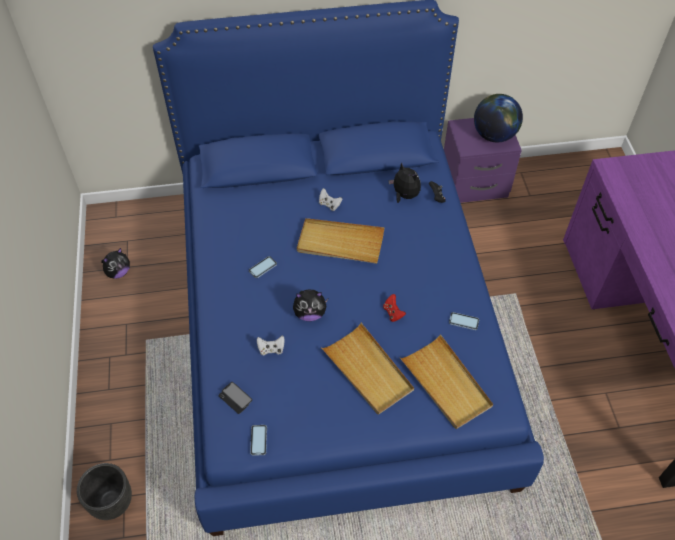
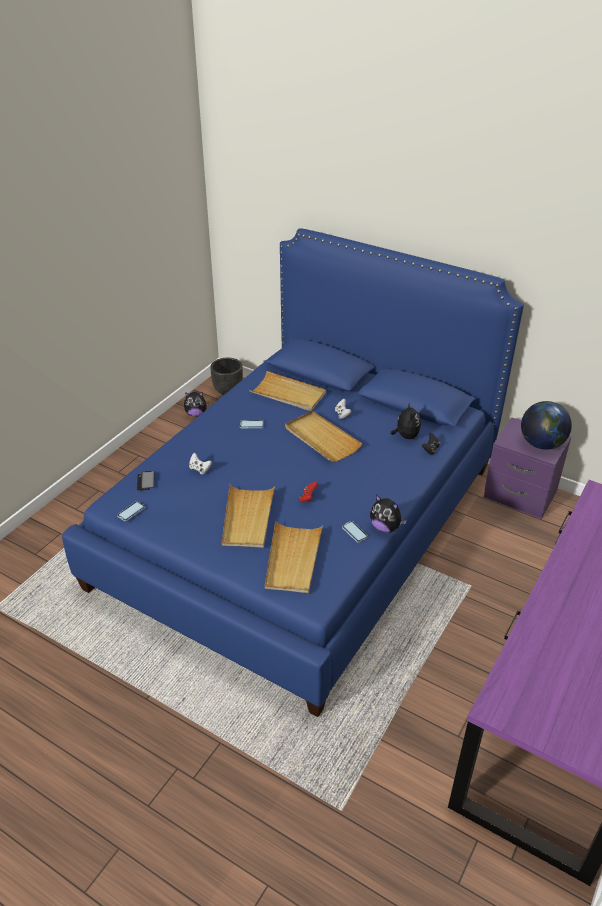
camera: 40 degrees right, 15 degrees down
black planter [77,463,132,520] -> black planter moved to [210,358,243,395]
plush toy [293,289,328,321] -> plush toy moved to [370,495,407,533]
none -> beige tray [249,371,326,411]

